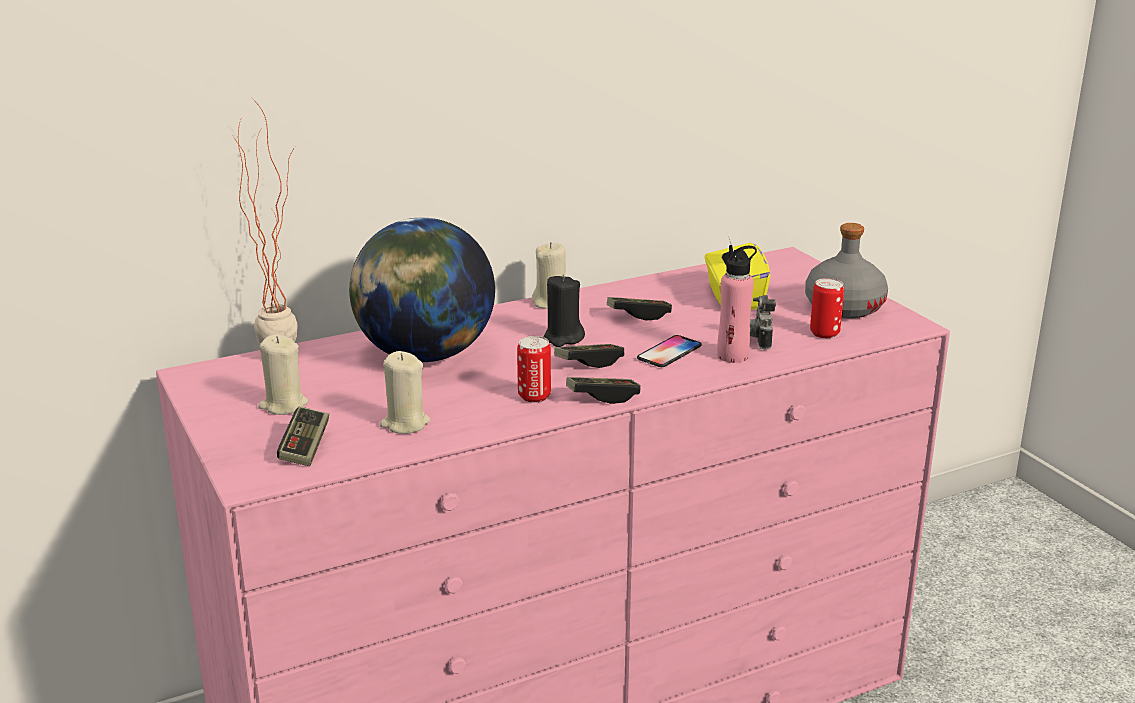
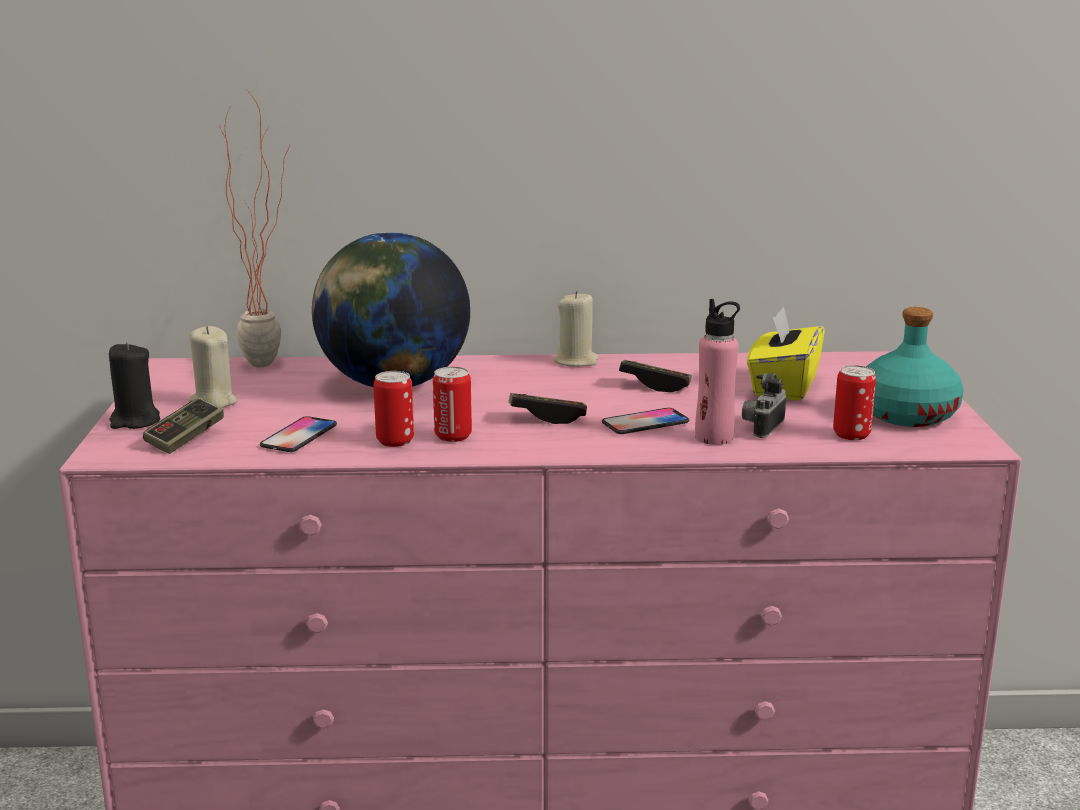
camera: 25 degrees right, 5 degrees down
beige candle [379,351,430,434] -> phone [260,416,337,452]
black candle [544,274,585,347] -> black candle moved to [109,342,160,429]
game controller [566,377,641,404] -> none
grey bottle [805,223,888,318] -> turquoise bottle [866,307,964,427]
none -> can [374,371,414,447]

